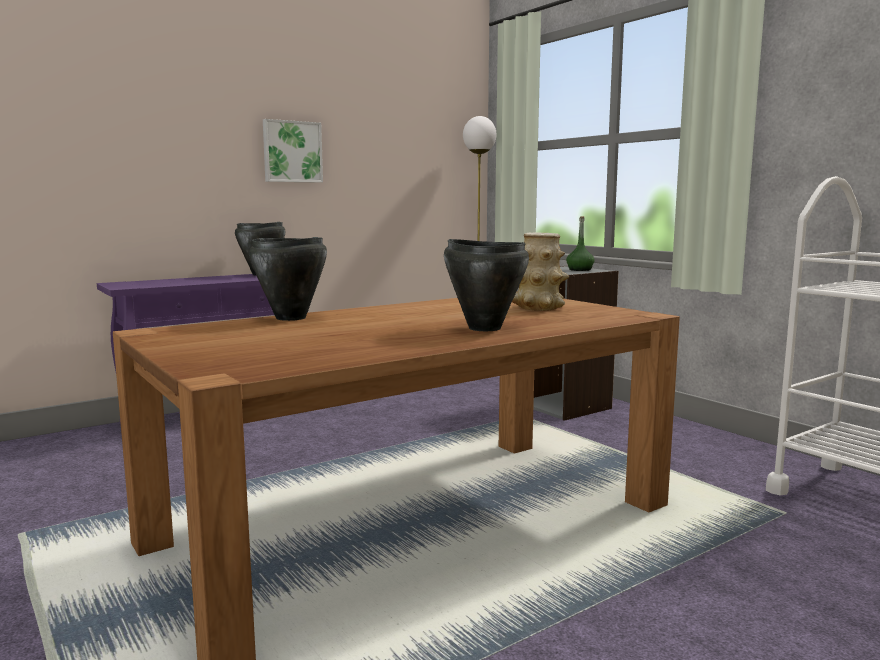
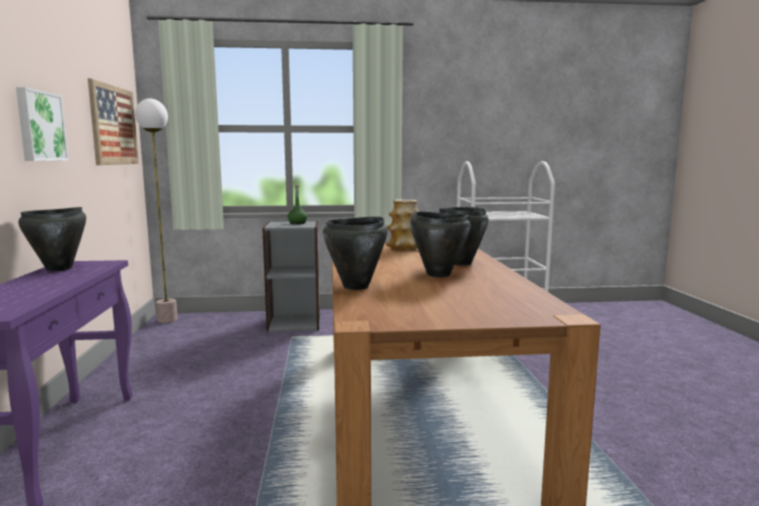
camera: 60 degrees left, 0 degrees up
none -> picture [88,78,139,165]
none -> black cooking pot [410,212,471,278]

